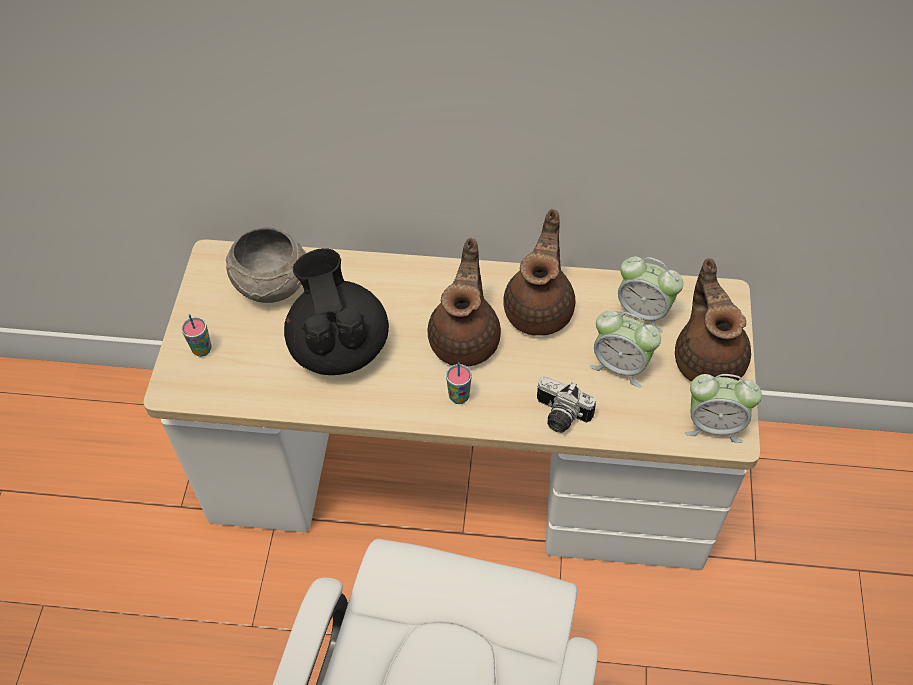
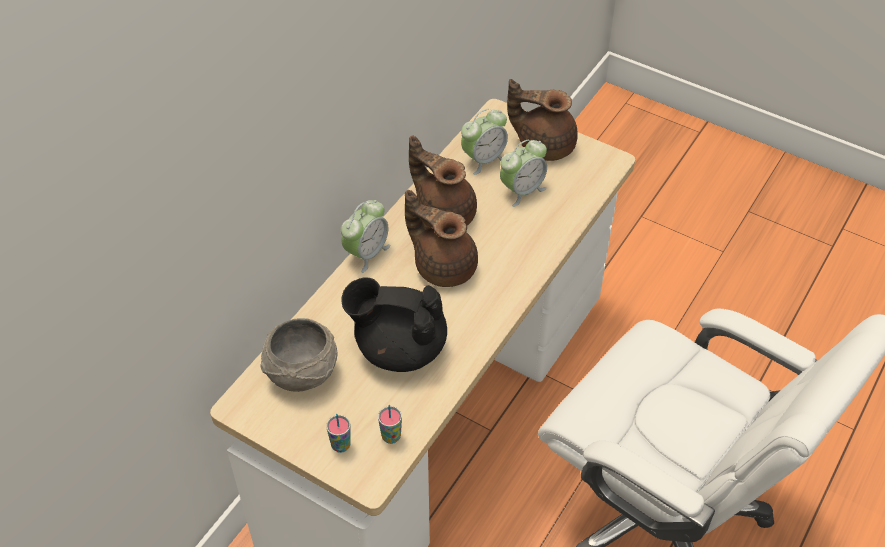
camera: 65 degrees left, 5 degrees down
cup [446,362,472,404] -> cup moved to [378,405,402,444]
camera [537,376,596,433] -> none
alarm clock [685,374,762,443] -> alarm clock moved to [341,200,390,273]

